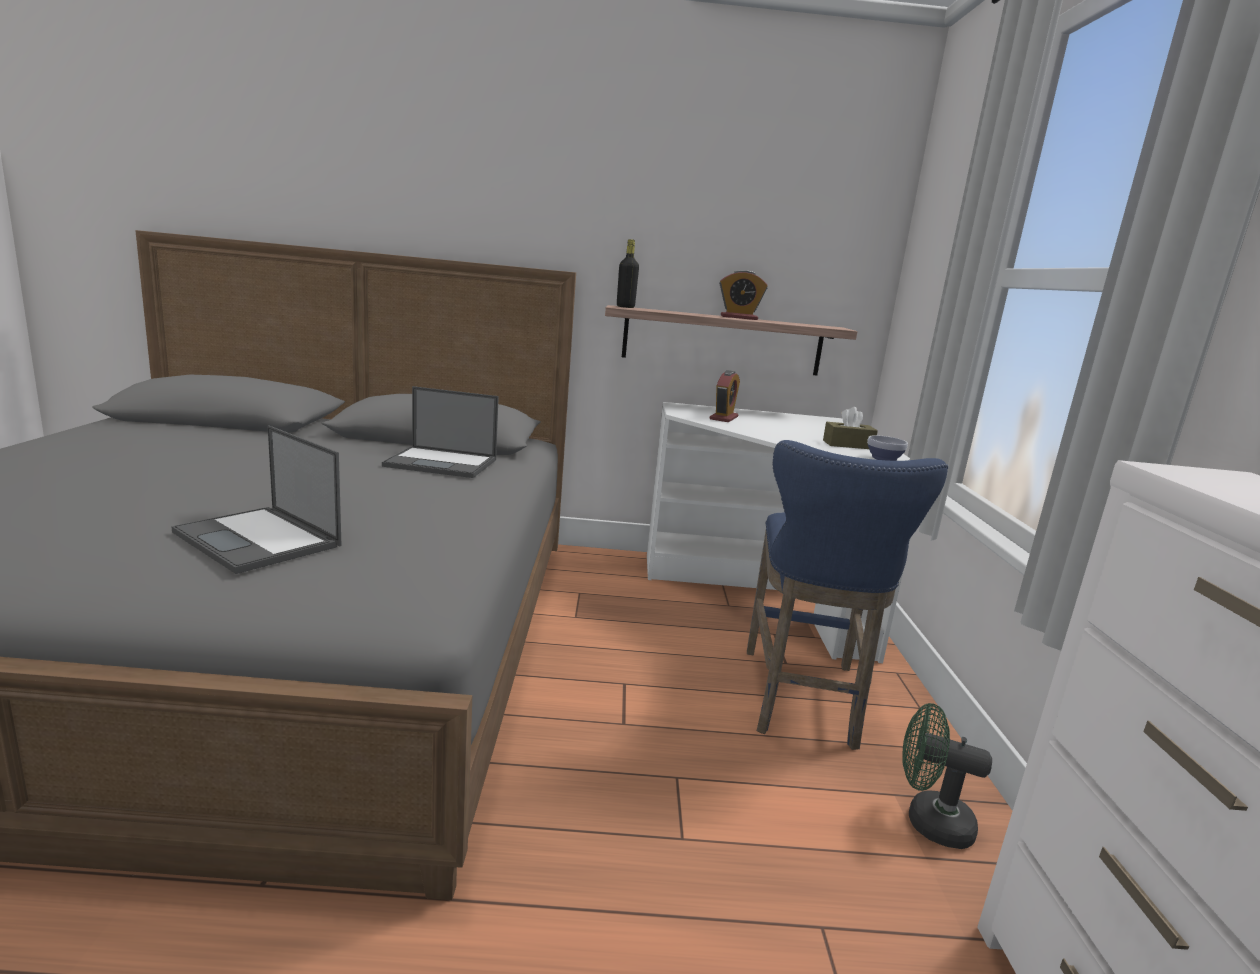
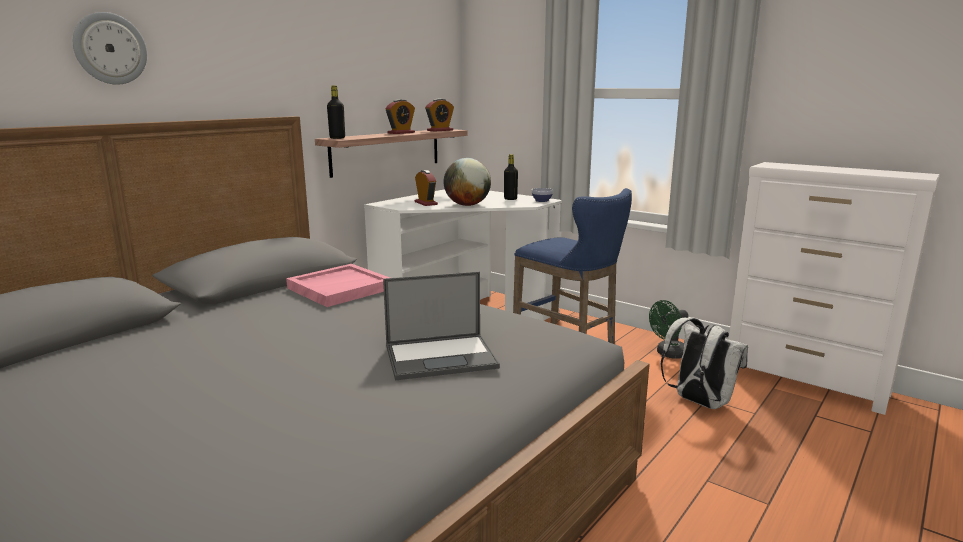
camera: 50 degrees left, 0 degrees up
laptop [382,386,499,478] -> pink tray [286,264,390,307]
brown tissue box [823,407,878,449] -> black bottle [504,154,518,200]
none -> wall clock [73,12,147,85]
none -> alarm clock [425,99,454,131]
none -> globe [444,158,491,206]
none -> white backpack [661,317,748,409]

